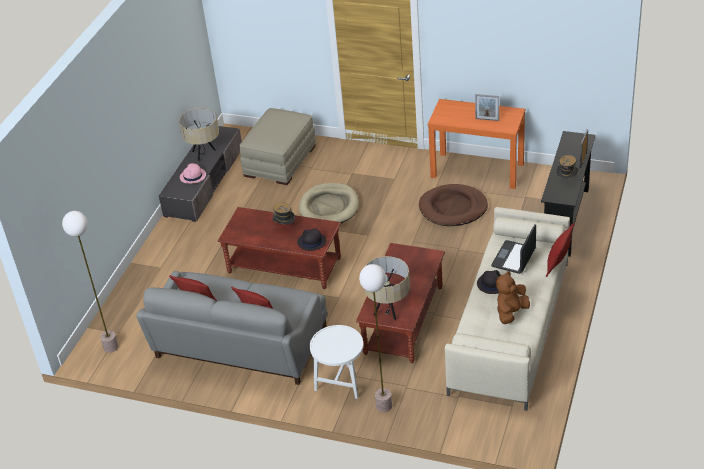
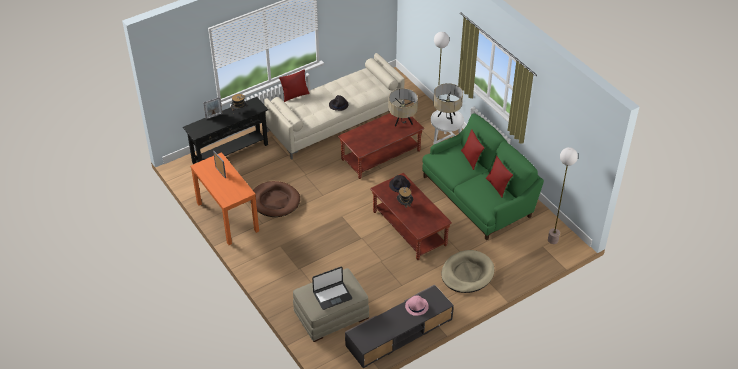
camera: 145 degrees left, 5 degrees up
grey sofa [136,271,327,385] -> green sofa [422,113,544,240]
beige table lamp [179,108,219,161] -> beige table lamp moved to [433,83,463,124]
beige dog bed [299,183,359,223] -> beige dog bed moved to [441,250,494,293]
laptop [491,225,536,274] -> laptop moved to [312,267,352,310]
brown plush toy [496,271,530,324] -> none

